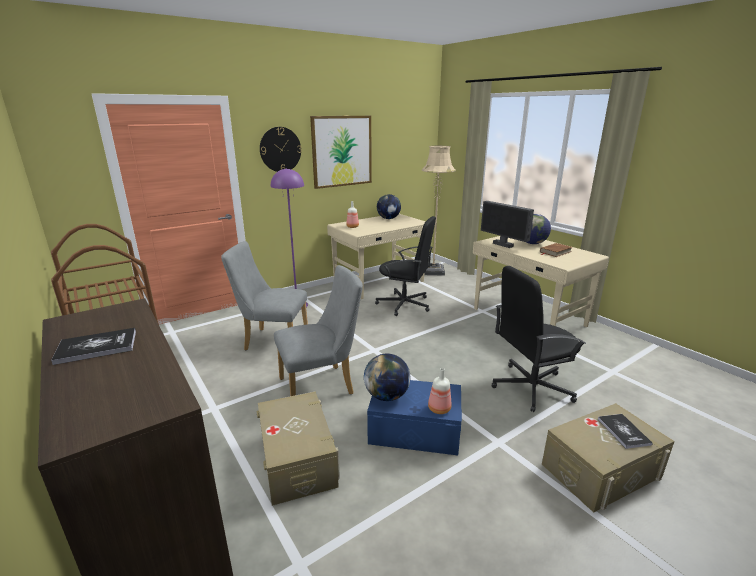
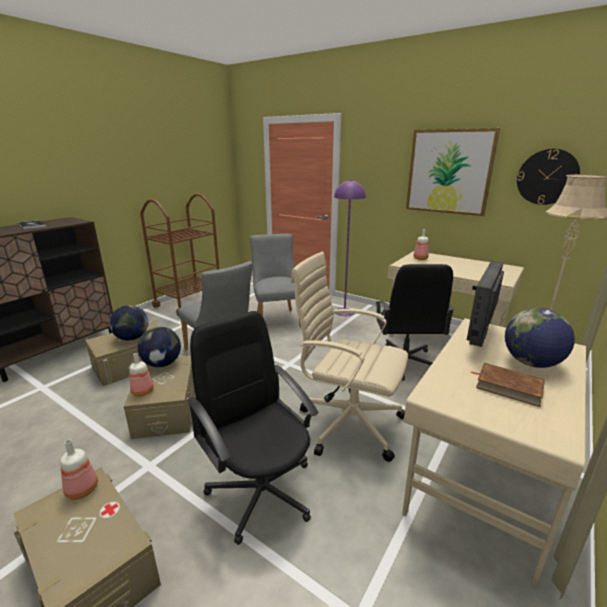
camera: 70 degrees right, 0 degrees up
wall clock [260,127,302,172] -> wall clock moved to [517,149,580,205]
blue storage box [367,380,462,455] -> beige storage box [124,356,195,439]
globe [377,194,401,219] -> globe moved to [109,305,148,341]
book [598,414,653,449] -> none
none -> bottle [60,440,98,500]
none -> beige office chair [291,252,408,462]

